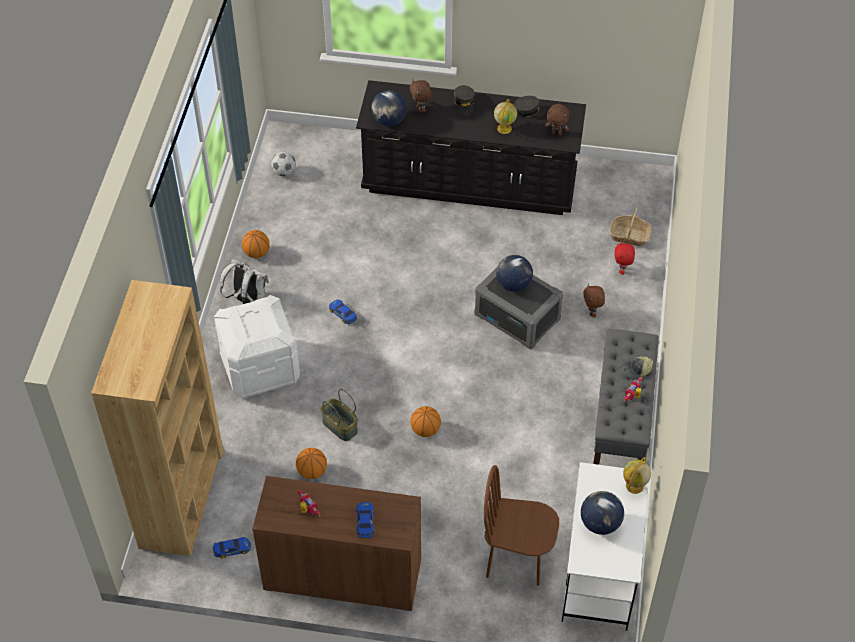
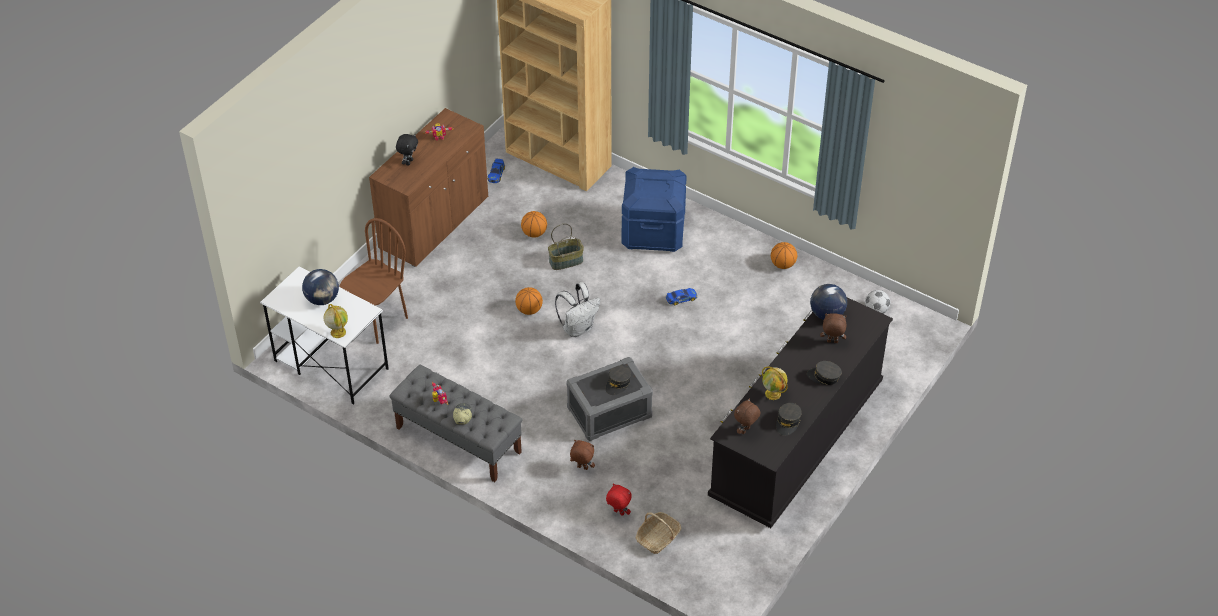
camera: 115 degrees right, 5 degrees down
white storage box [213,295,300,399] -> blue storage box [622,167,687,252]
white backpack [220,258,269,304] -> white backpack moved to [555,282,600,337]
toy car [356,502,375,538] -> black plush toy [396,134,418,166]
globe [496,255,533,292] -> grey cap [605,365,631,395]

